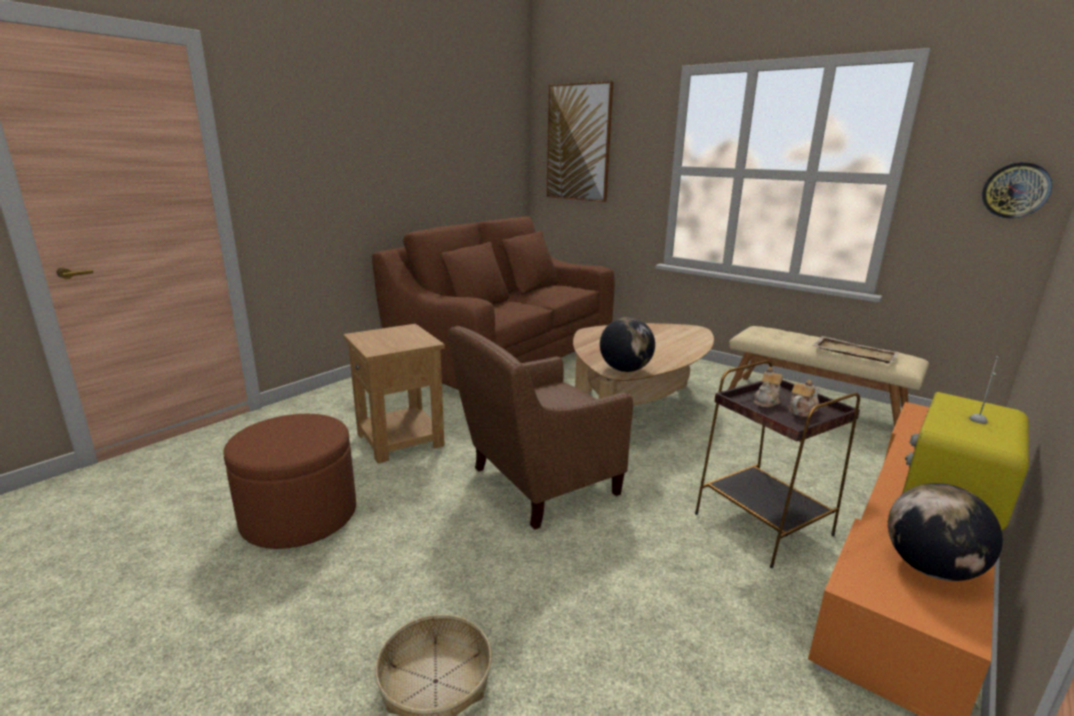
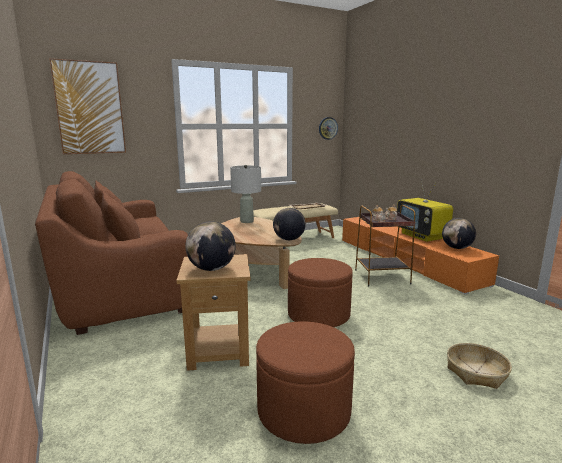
camera: 65 degrees left, 5 degrees down
brown armchair [448,326,633,529] -> brown ottoman [288,258,353,327]
none -> globe [185,221,236,271]
none -> grey table lamp [230,165,261,223]

